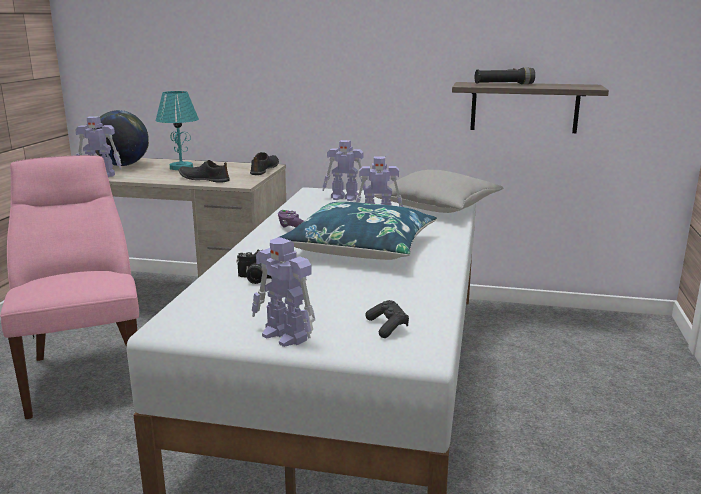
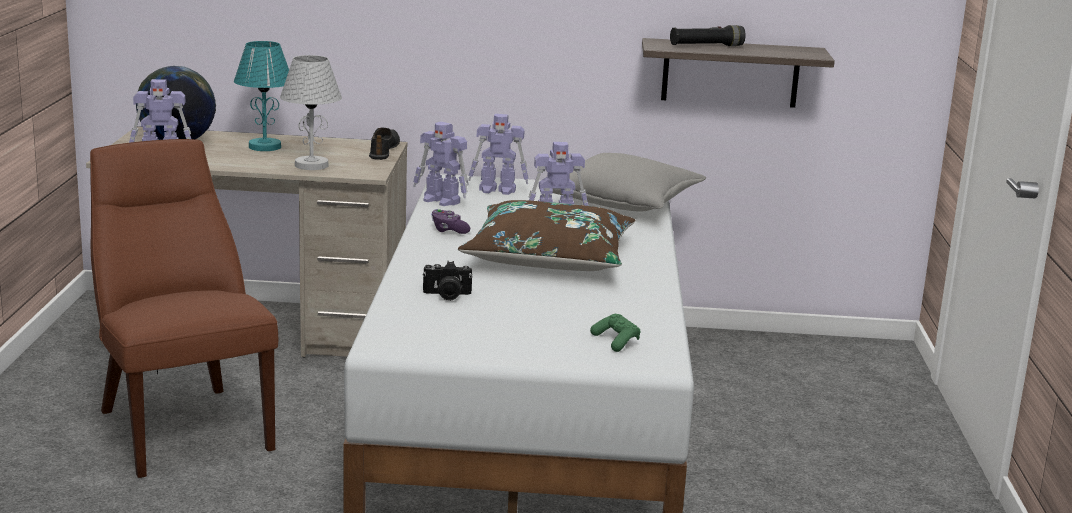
camera: 10 degrees left, 0 degrees up
pink chair [0,155,139,419] -> brown chair [90,139,278,478]
black shoe [178,160,230,183] -> white table lamp [280,55,342,170]
toy robot [252,237,315,347] -> toy robot moved to [413,121,469,206]
blue pillow [279,202,437,260] -> brown pillow [458,200,636,271]
black game controller [365,300,409,338] -> green game controller [590,313,640,352]

